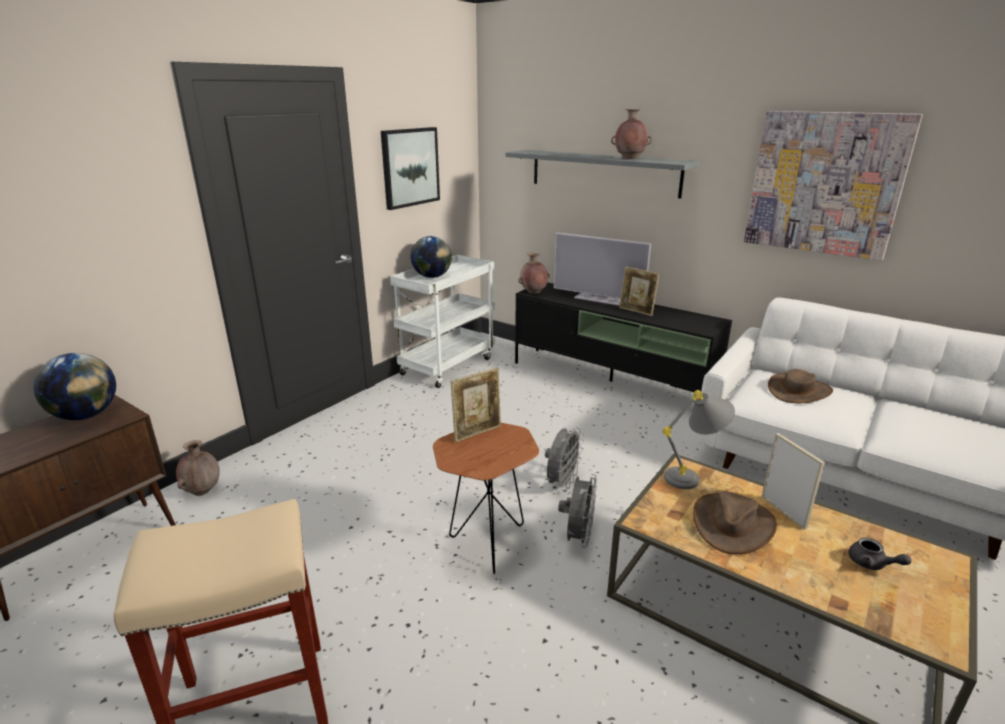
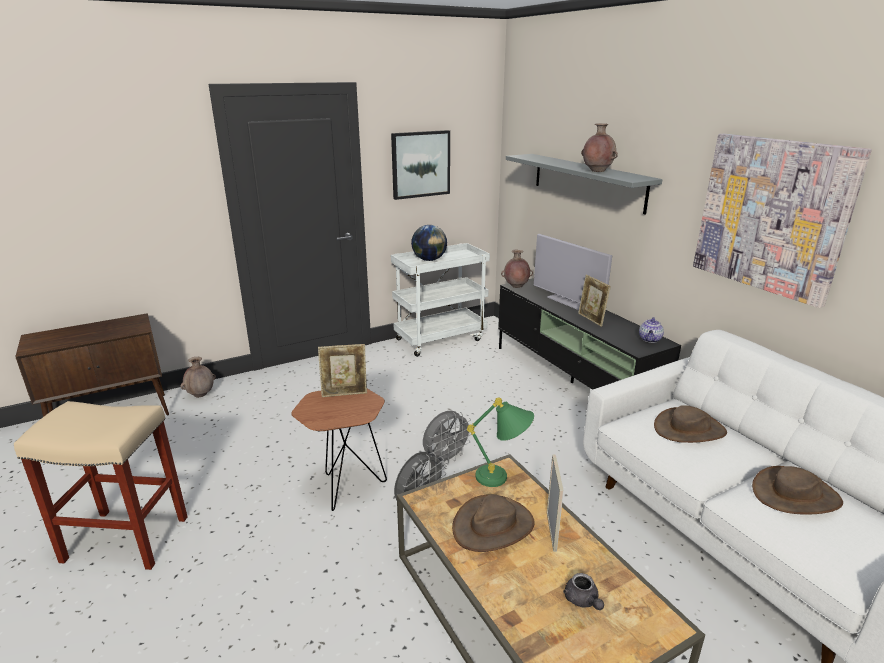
camera: 25 degrees right, 0 degrees up
globe [34,353,116,420] -> none
grey table lamp [662,390,735,489] -> green table lamp [467,397,534,487]
none -> teapot [639,317,664,343]
none -> brown hat [752,466,843,515]

